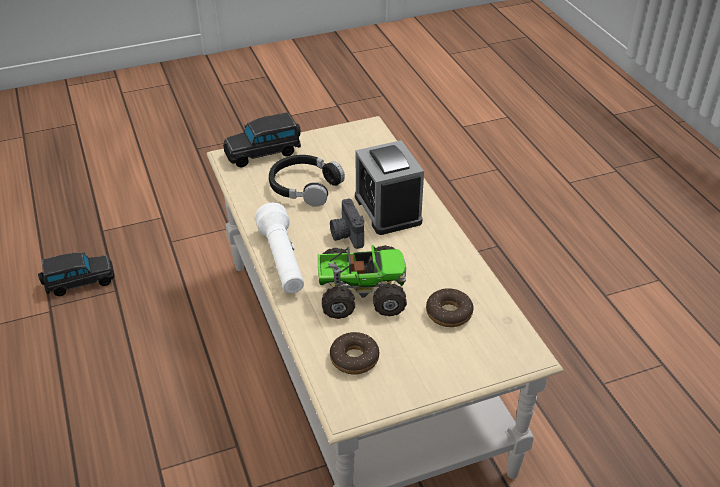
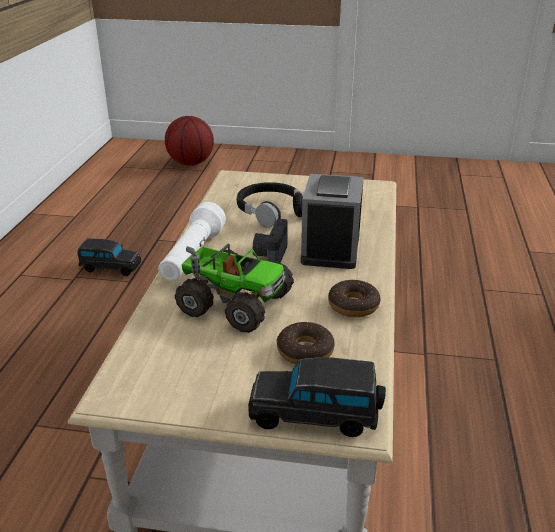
camera: 30 degrees right, 10 degrees down
black toy car [223,113,301,167] -> black toy car moved to [248,357,386,437]
donut [330,332,379,375] -> donut moved to [328,280,381,317]
none -> basketball [165,116,214,165]

